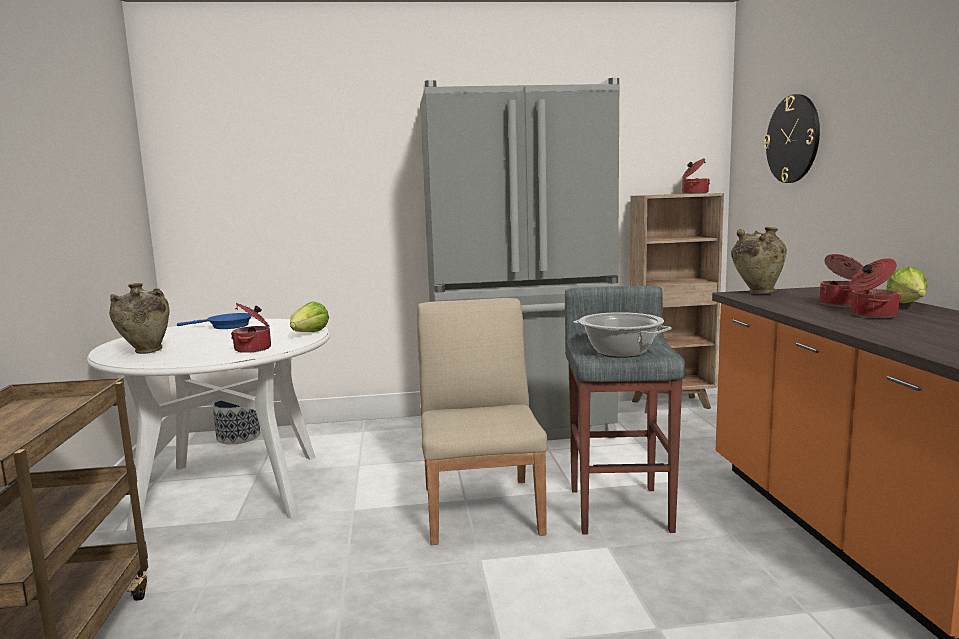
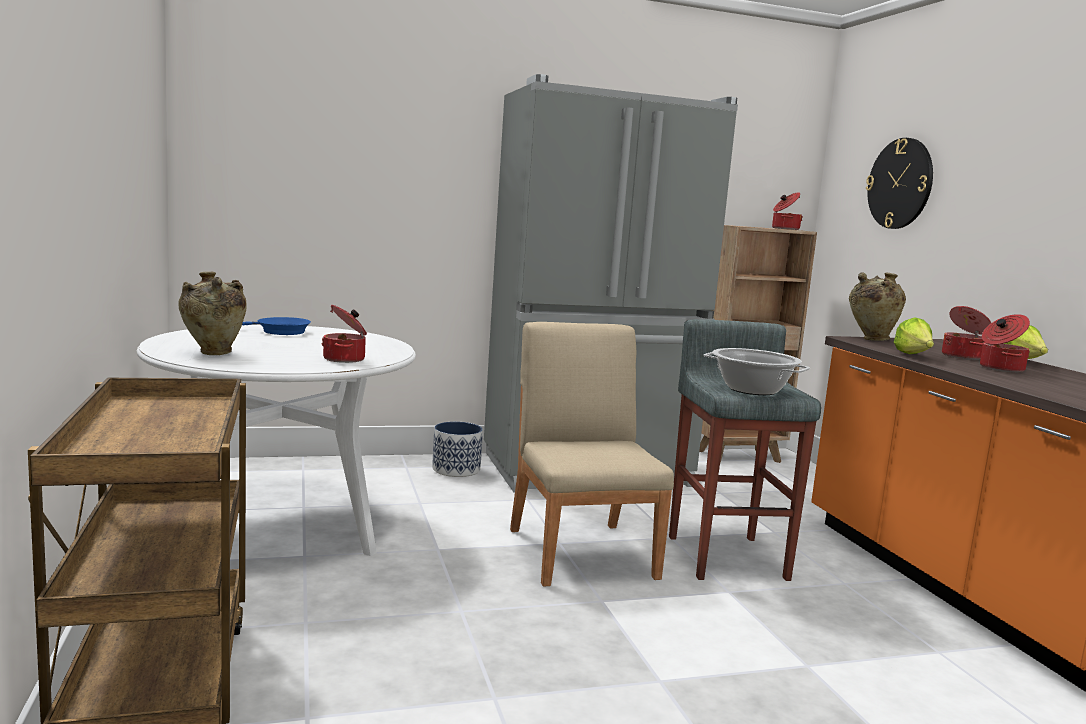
camera: 10 degrees left, 0 degrees up
planter [213,401,260,445] -> planter moved to [432,422,483,477]
lettuce [290,301,329,332] -> lettuce moved to [894,317,934,354]

